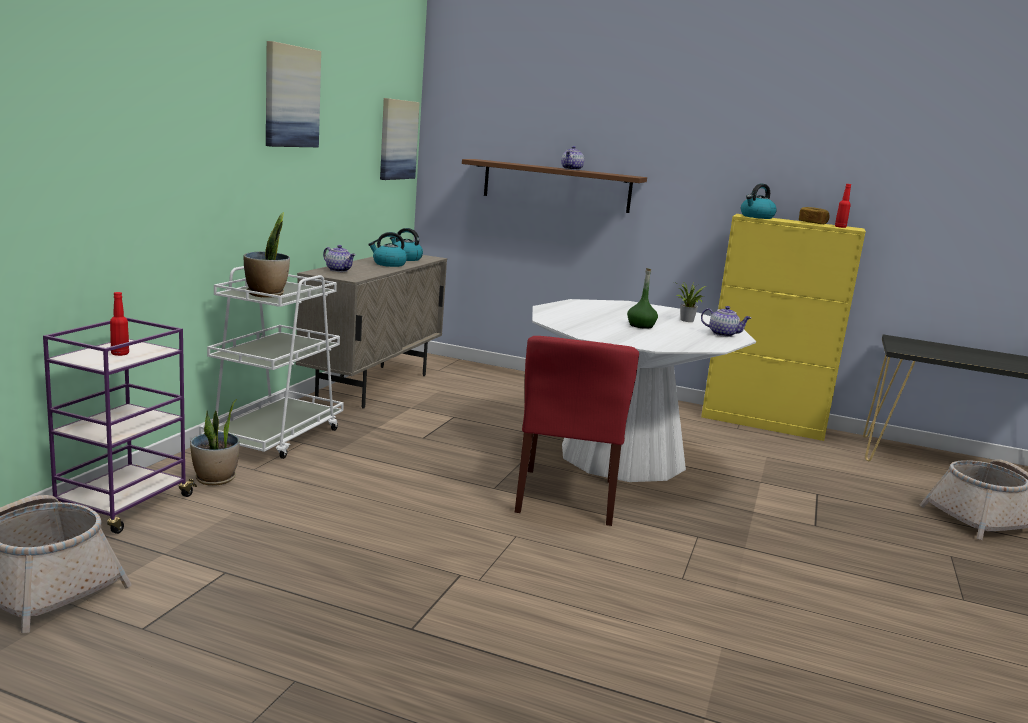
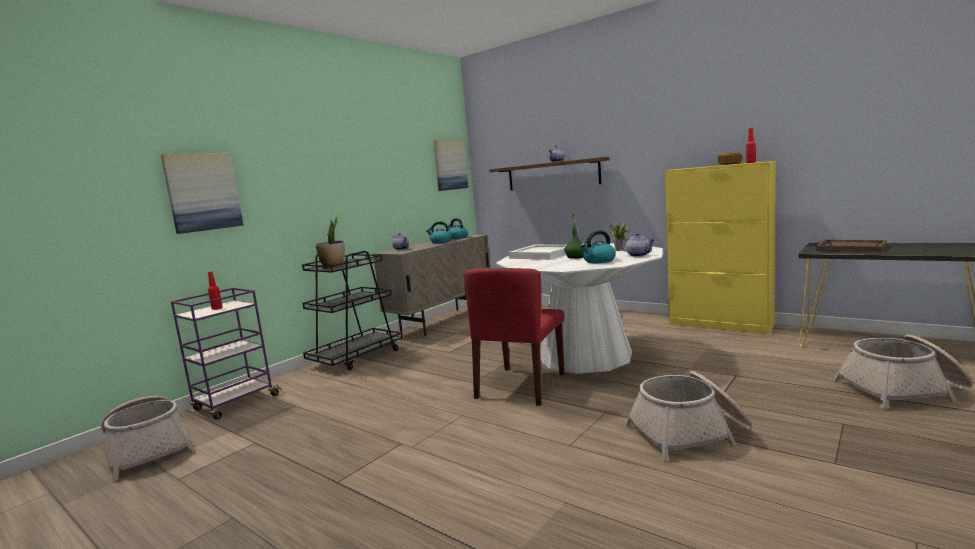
camera: 20 degrees right, 5 degrees down
potted plant [190,399,240,486] -> none
white cart [199,266,344,459] -> black cart [302,251,403,370]
picture [266,41,321,147] -> picture moved to [161,153,244,234]
kettle [741,184,777,219] -> kettle moved to [580,230,616,263]
none -> white tray [508,245,566,260]
none -> basket [625,371,752,461]
none -> brown tray [816,240,887,252]

